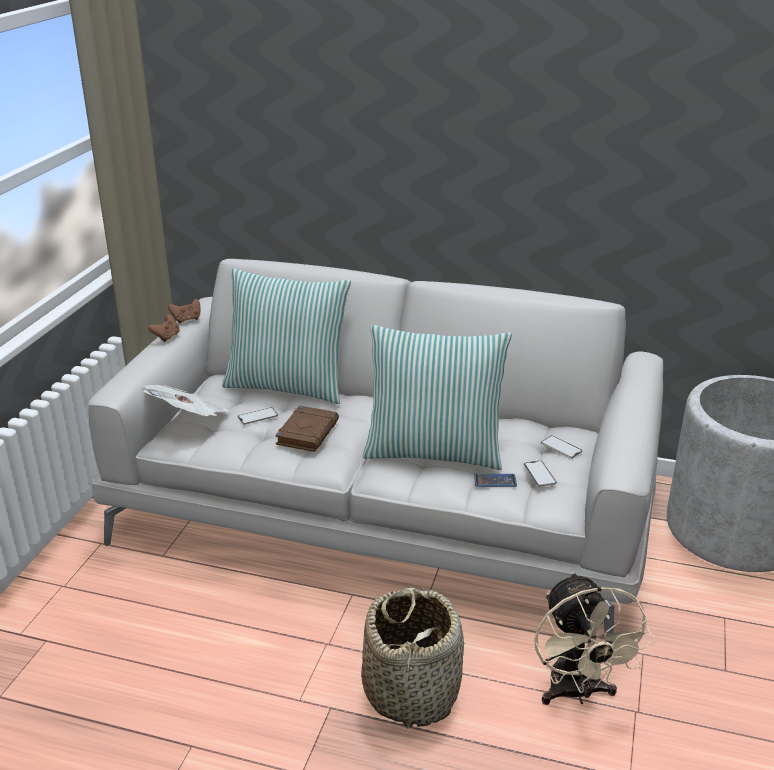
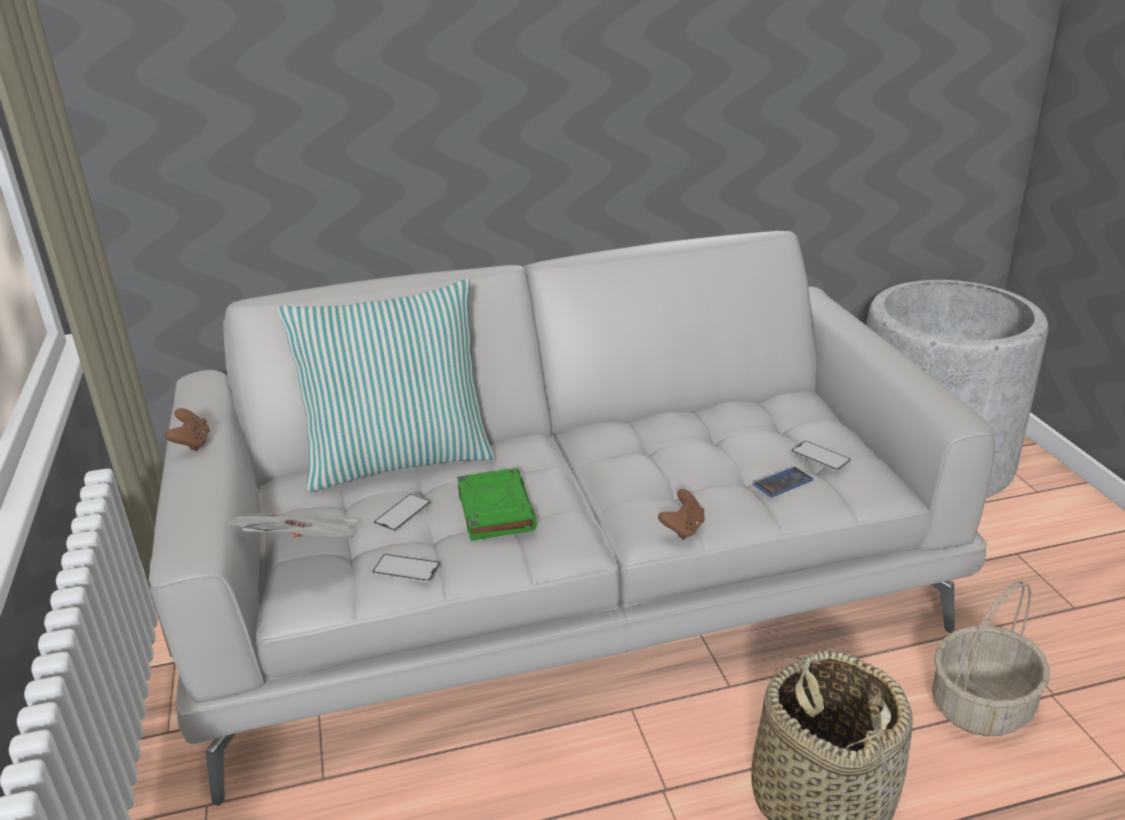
camera: 30 degrees left, 0 degrees up
brown game controller [168,299,200,323] -> brown game controller moved to [658,489,705,540]
brown book [275,405,339,452] -> green book [457,468,537,541]
pillow [363,325,512,470] -> none
beige fan [535,572,655,705] -> basket [932,581,1050,736]
phone [541,436,583,458] -> phone moved to [373,554,440,582]

